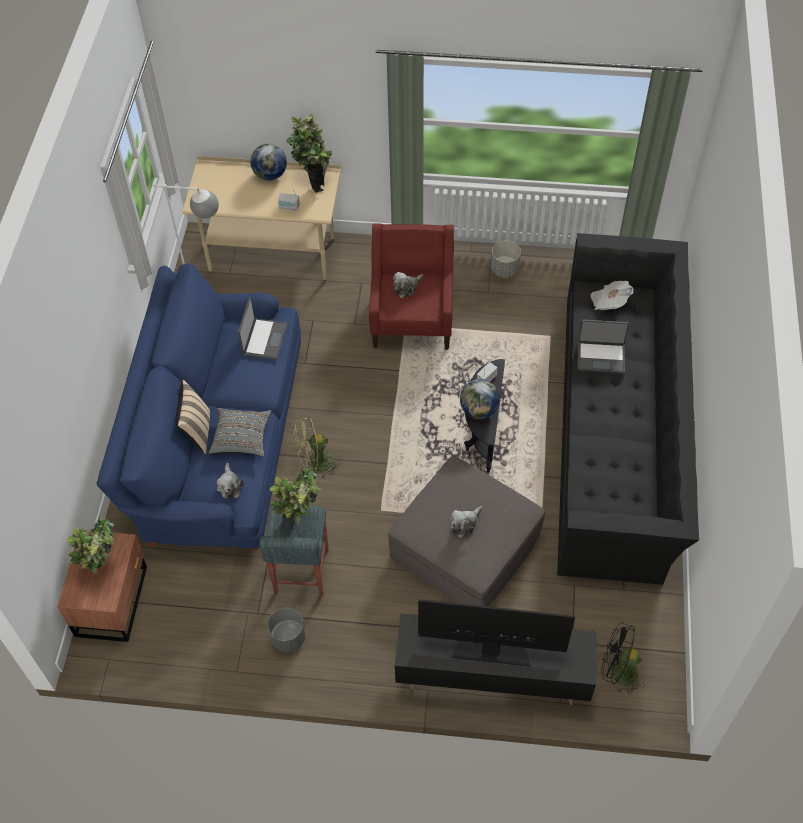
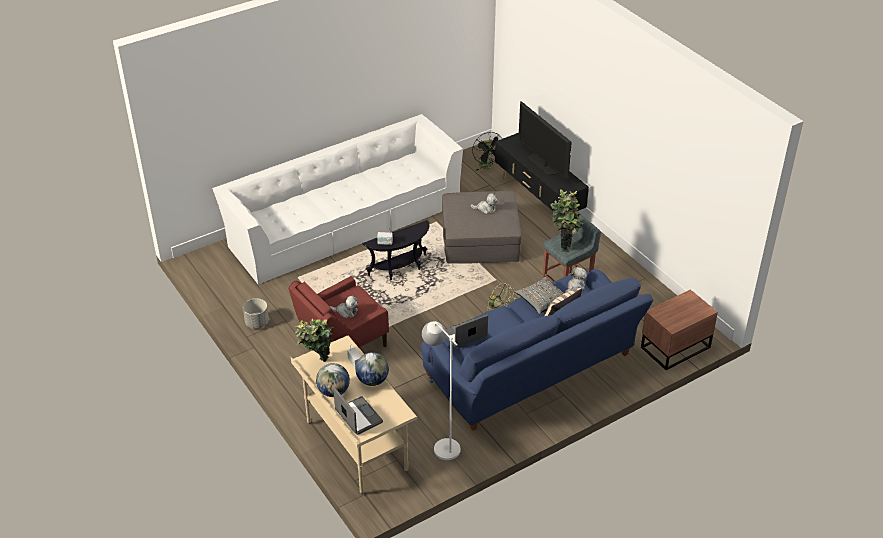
camera: 130 degrees left, 15 degrees down
potted plant [67,516,114,574] -> none
grey planter [267,608,306,652] -> none
globe [460,379,500,419] -> globe moved to [356,352,389,386]
black sofa [557,233,699,585] -> white sofa [212,114,463,284]
laptop [578,319,629,373] -> laptop moved to [333,388,383,435]
newspaper [591,281,633,310] -> none

